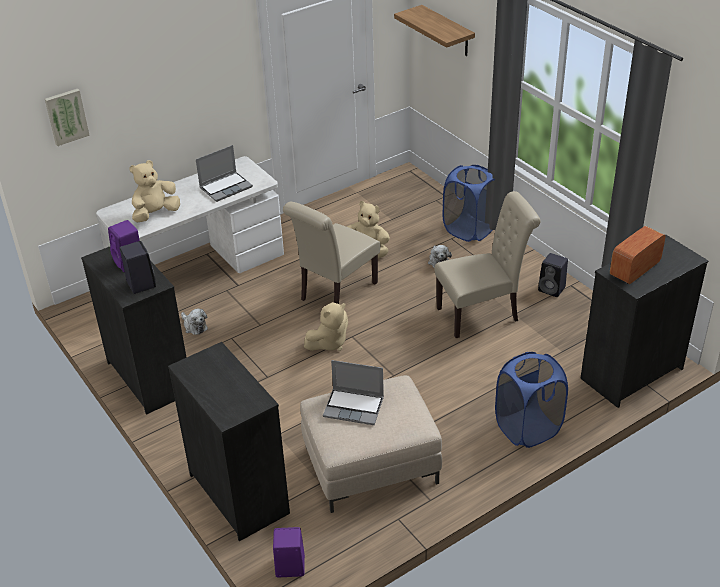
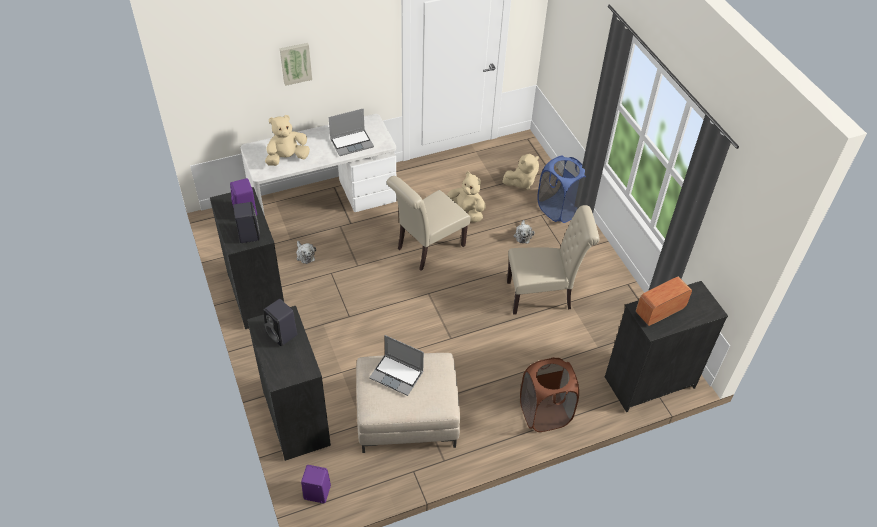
camera: 10 degrees right, 10 degrees up
picture [45,89,90,146] -> picture moved to [280,43,312,86]
beige plush toy [304,302,348,351] -> beige plush toy moved to [502,154,539,190]
shelf [394,5,475,56] -> none
blue laundry basket [495,352,568,448] -> brown laundry basket [520,357,579,432]
black speaker [538,253,568,297] -> black speaker moved to [264,299,297,346]

